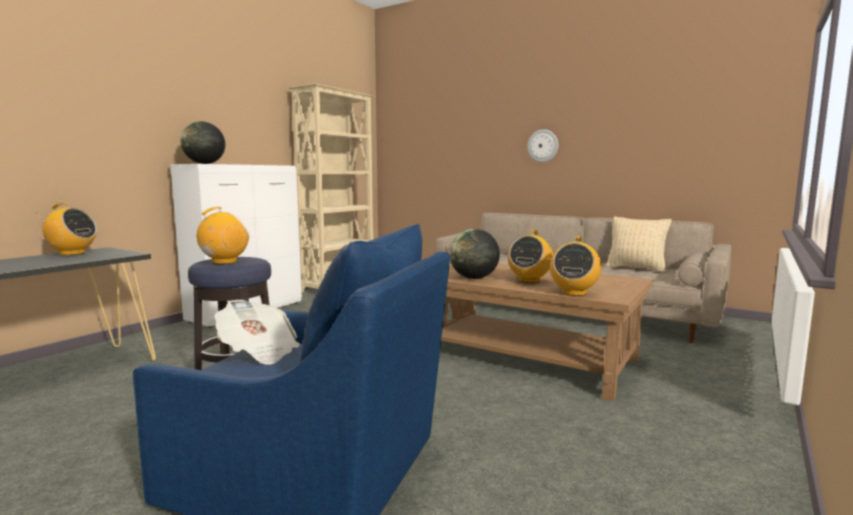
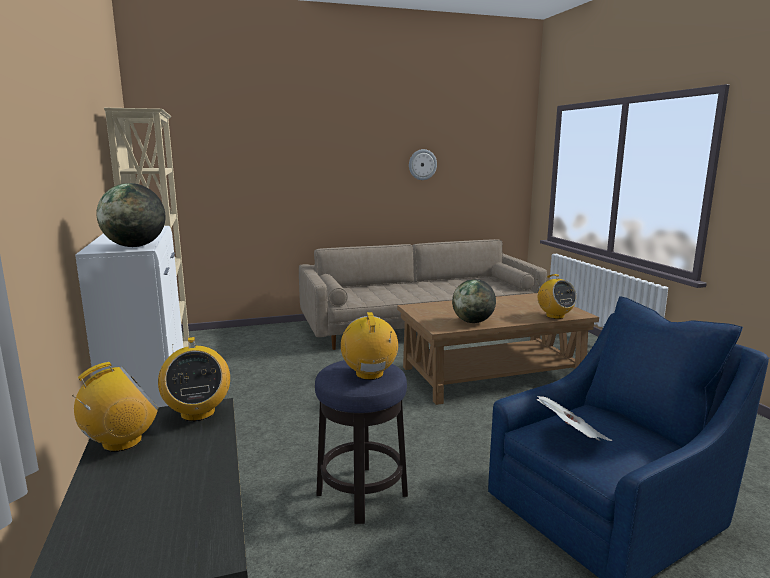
camera: 50 degrees left, 5 degrees up
radio [508,230,553,283] -> radio moved to [158,337,230,421]
wall clock [527,129,558,162] -> wall clock moved to [409,149,437,180]
beige pillow [606,217,672,272] -> none

